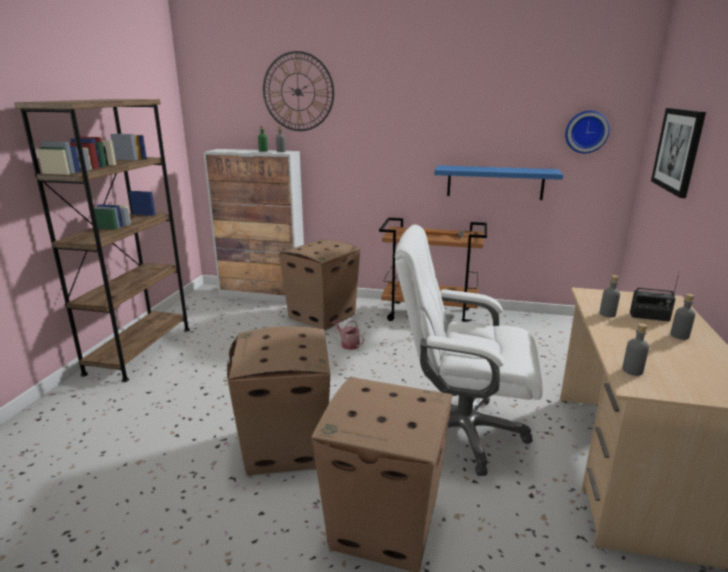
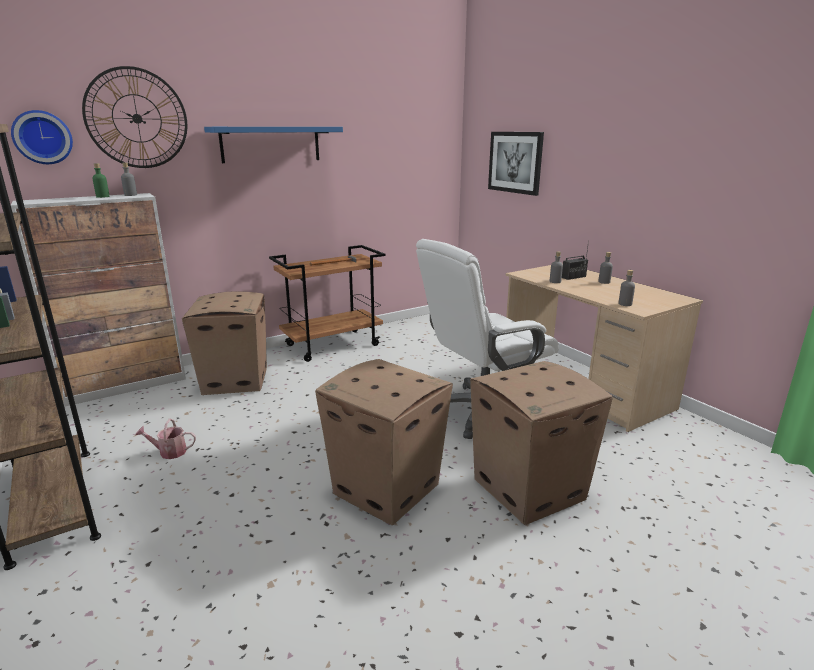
camera: 45 degrees left, 0 degrees up
watering can [331,319,364,350] -> watering can moved to [135,419,196,459]
blue shelf [434,165,563,200] -> blue shelf moved to [204,127,343,163]
wall clock [565,110,610,153] -> wall clock moved to [11,110,73,164]

